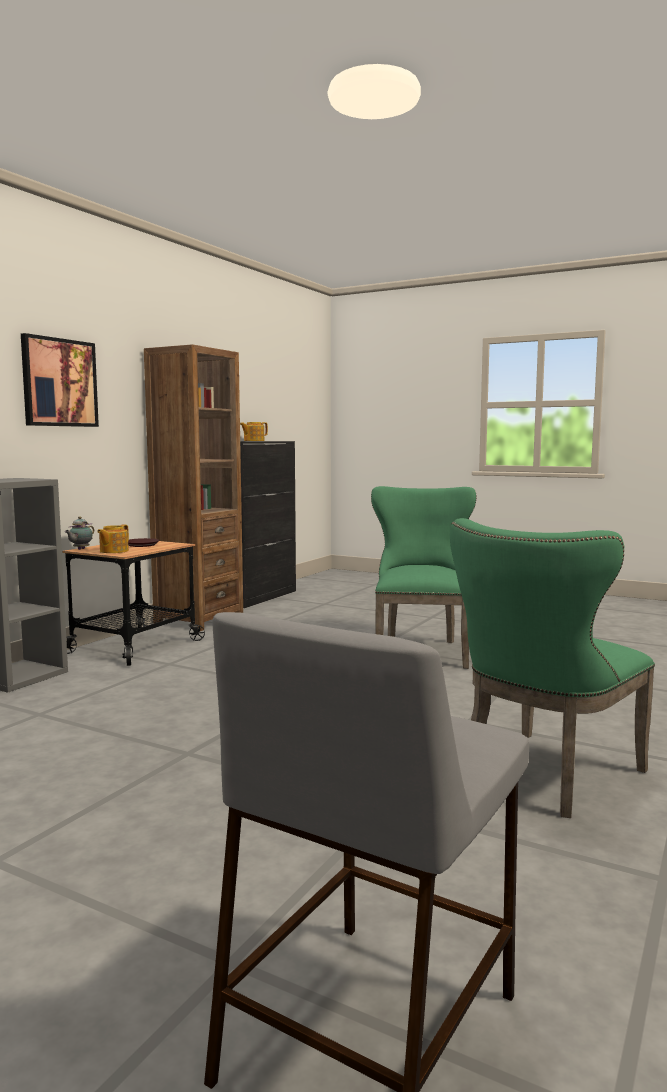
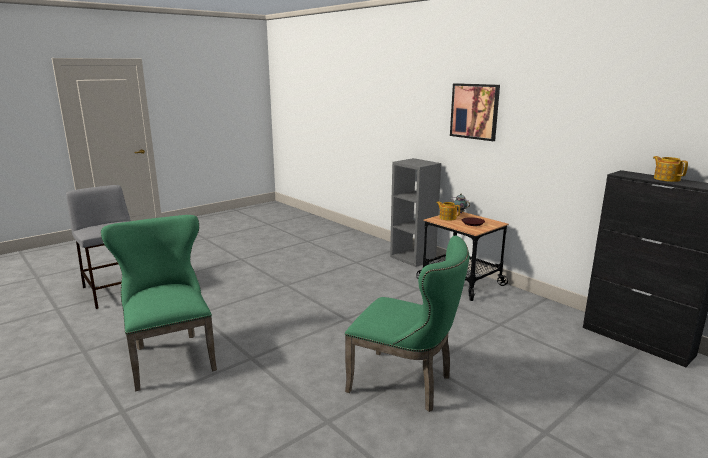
camera: 110 degrees right, 10 degrees up
brown bookcase [144,344,243,631] -> none

